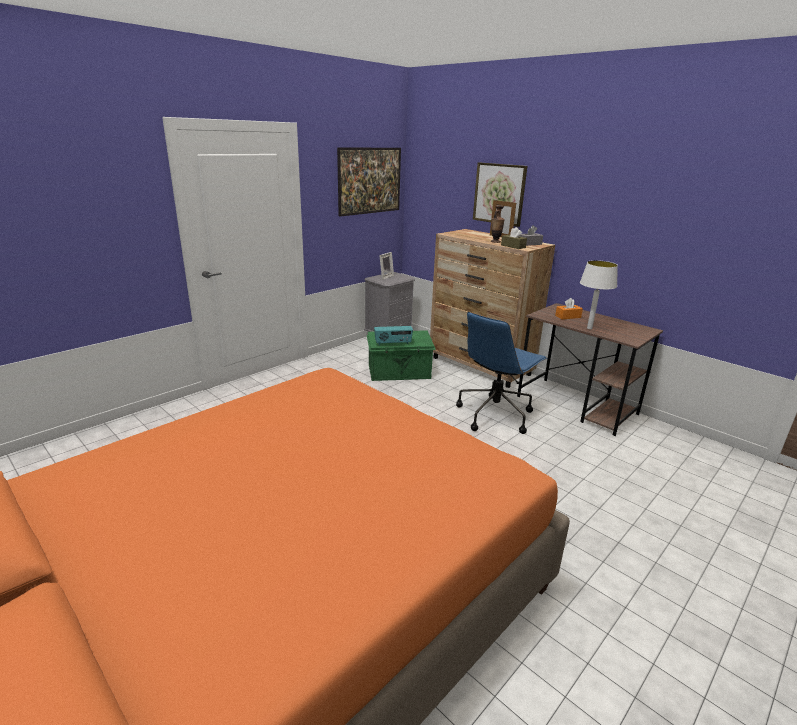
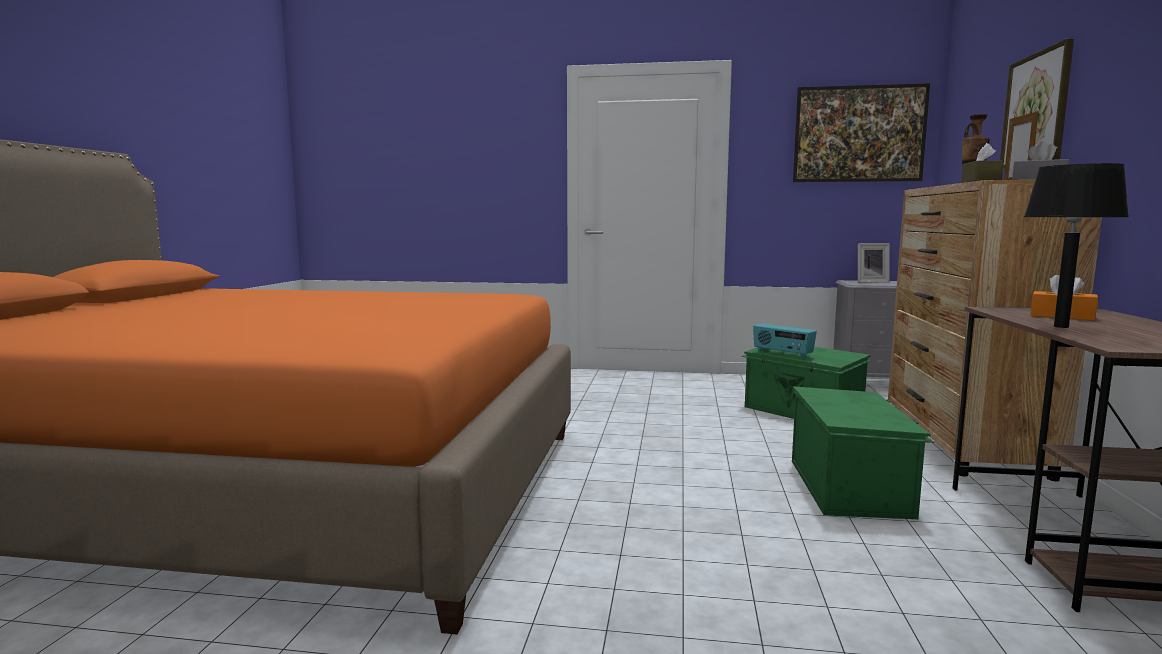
camera: 55 degrees right, 15 degrees down
blue office chair [456,312,547,434] -> green storage box [792,387,935,519]
white table lamp [580,260,618,329] -> black table lamp [1024,163,1129,328]

